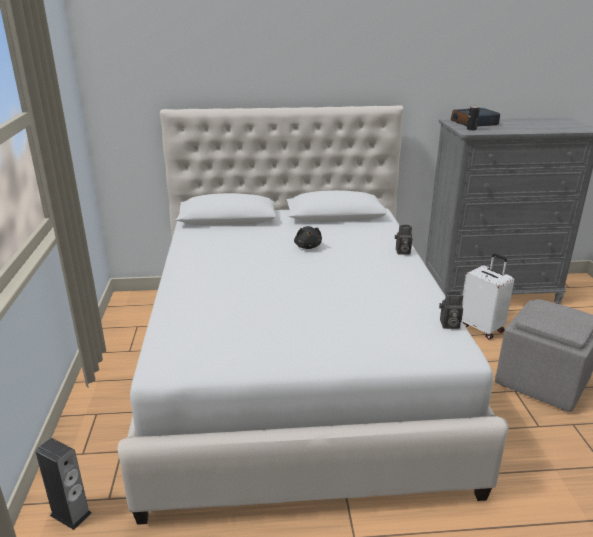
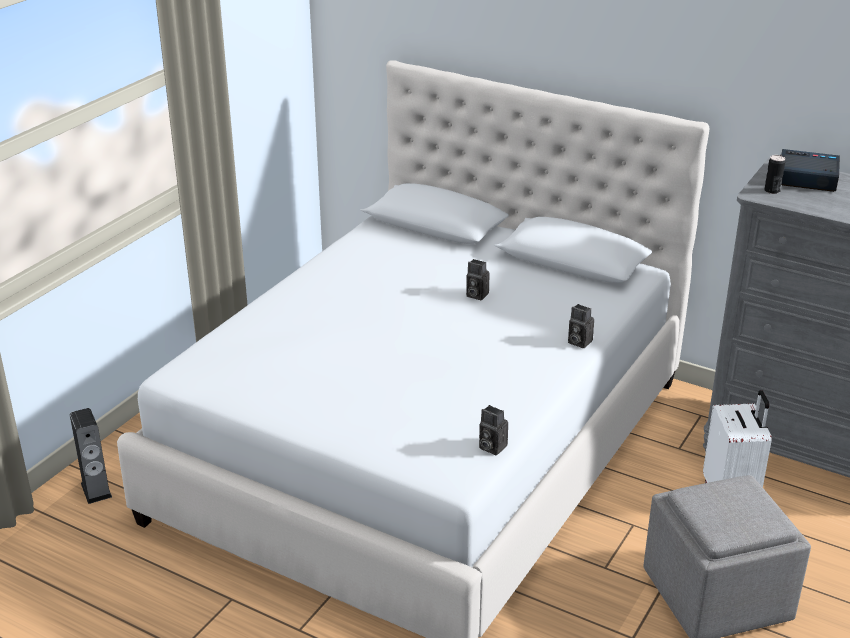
camera: 35 degrees right, 5 degrees up
black plush toy [294,226,322,249] -> camera [466,259,490,300]

